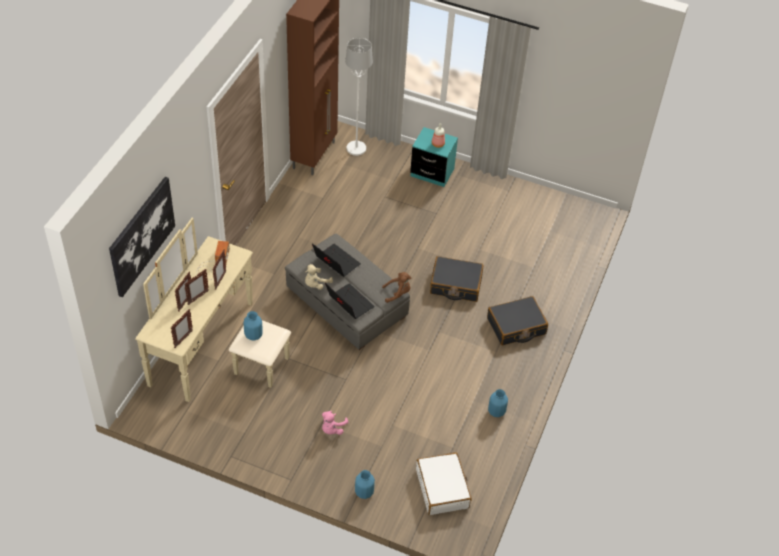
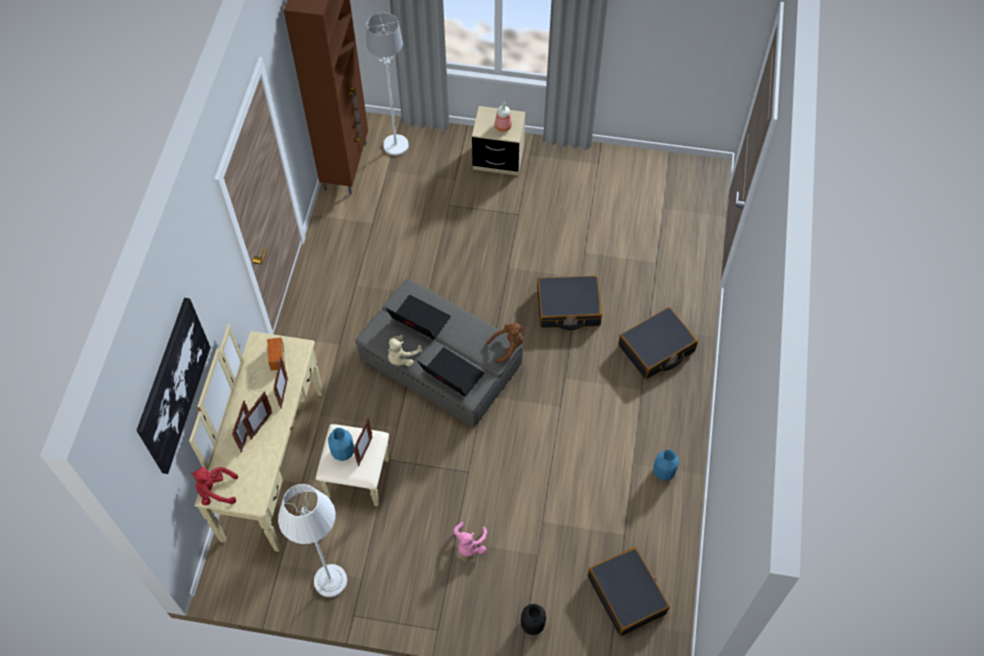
camera: 10 degrees left, 10 degrees up
picture frame [171,309,193,348] -> picture frame moved to [353,418,373,466]
blue vase [355,470,375,499] -> black vase [521,604,546,635]
turquoise nightstand [410,127,458,187] -> beige nightstand [472,106,525,176]
white suitcase [416,452,471,515] -> black suitcase [588,547,670,636]
none -> red plush toy [191,467,238,505]
none -> white floor lamp [278,484,347,597]

